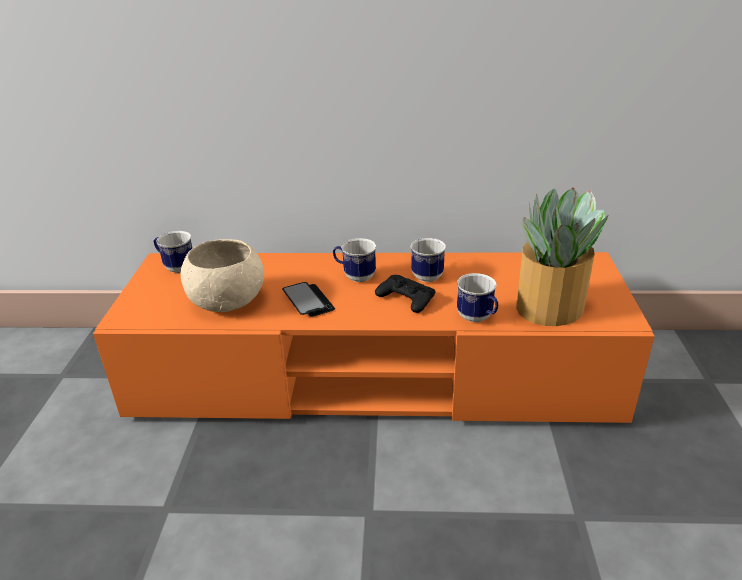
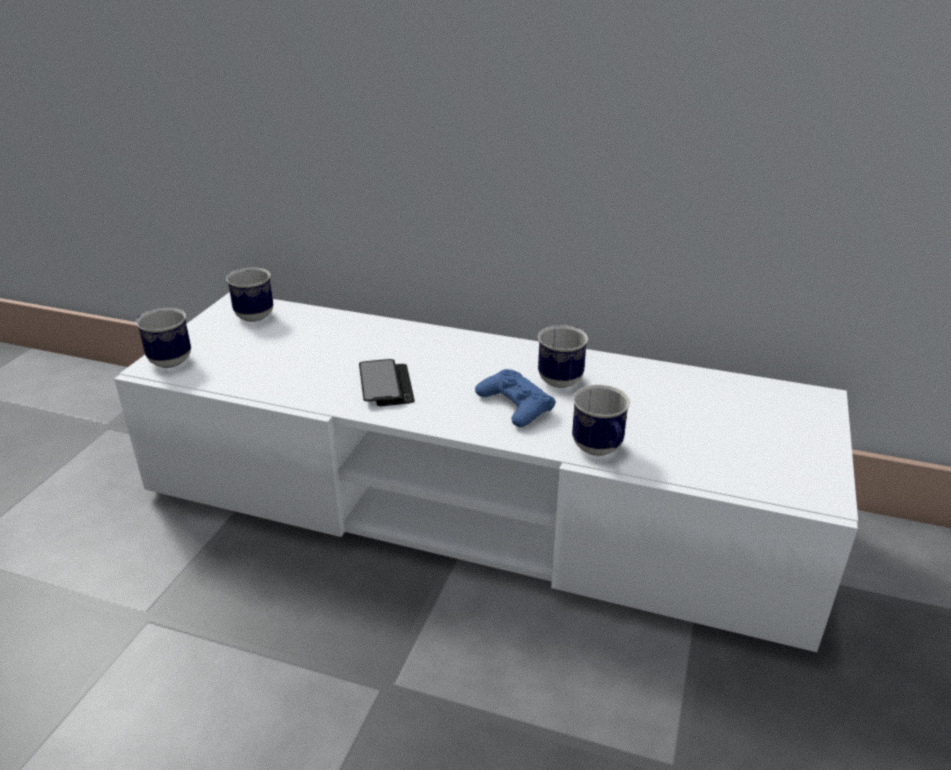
camera: 15 degrees right, 0 degrees up
orange tv stand [93,252,655,423] -> white tv stand [114,292,858,652]
beige bowl [181,239,264,312] -> none
mug [333,238,376,282] -> mug moved to [136,308,191,368]
black game controller [375,275,435,313] -> blue game controller [475,369,556,427]
potted plant [516,188,608,326] -> none

